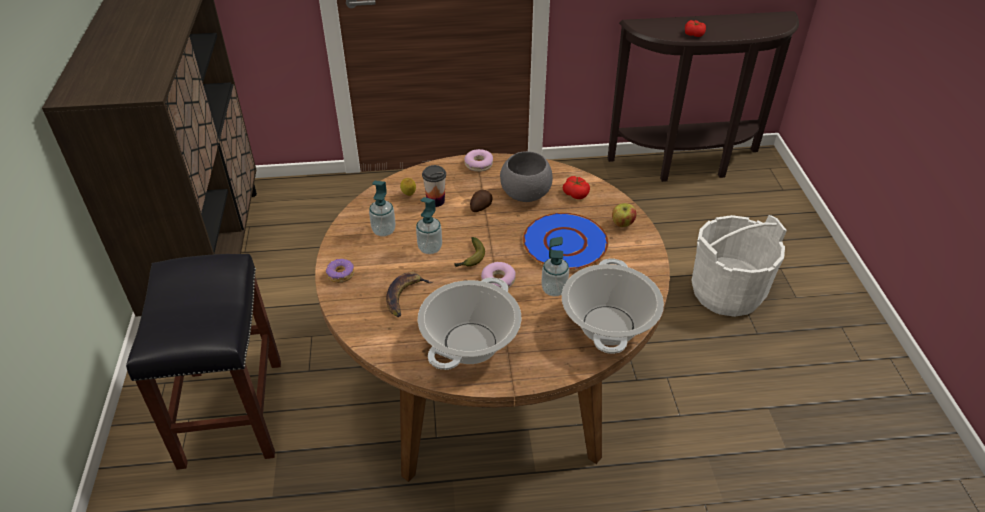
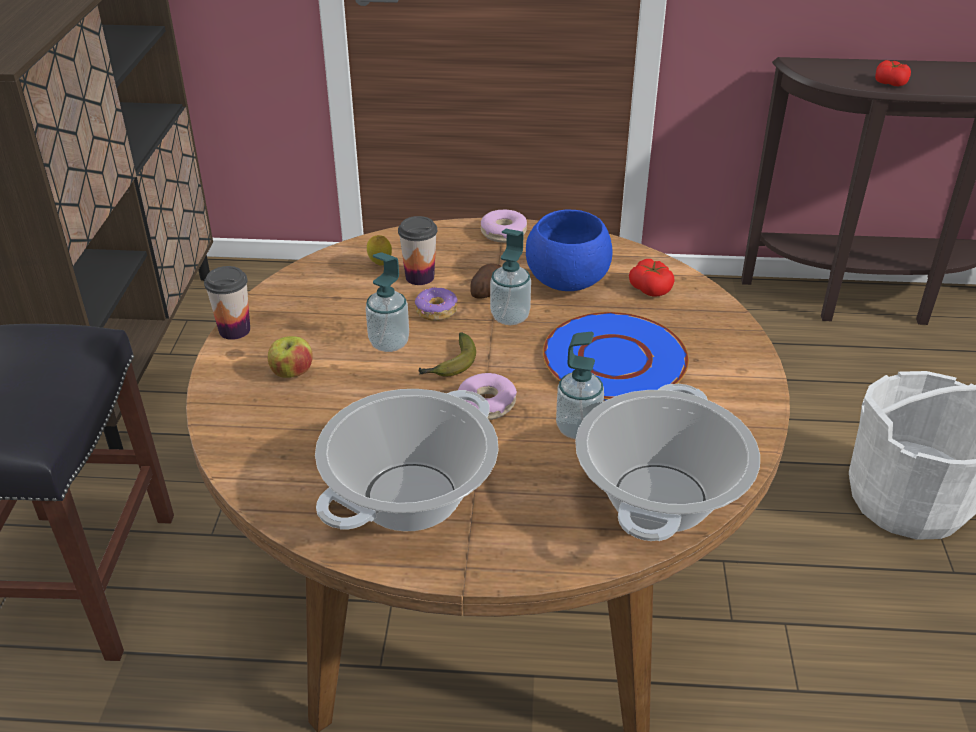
camera: 10 degrees right, 5 degrees down
donut [326,259,354,283] -> donut moved to [415,287,458,321]
soap dispenser [369,181,396,236] -> soap dispenser moved to [490,229,531,325]
banana [386,272,432,317] -> none
grey bowl [500,151,553,202] -> blue bowl [526,210,613,291]
apple [612,203,636,227] -> apple moved to [268,336,313,378]
none -> cup [204,266,250,340]

